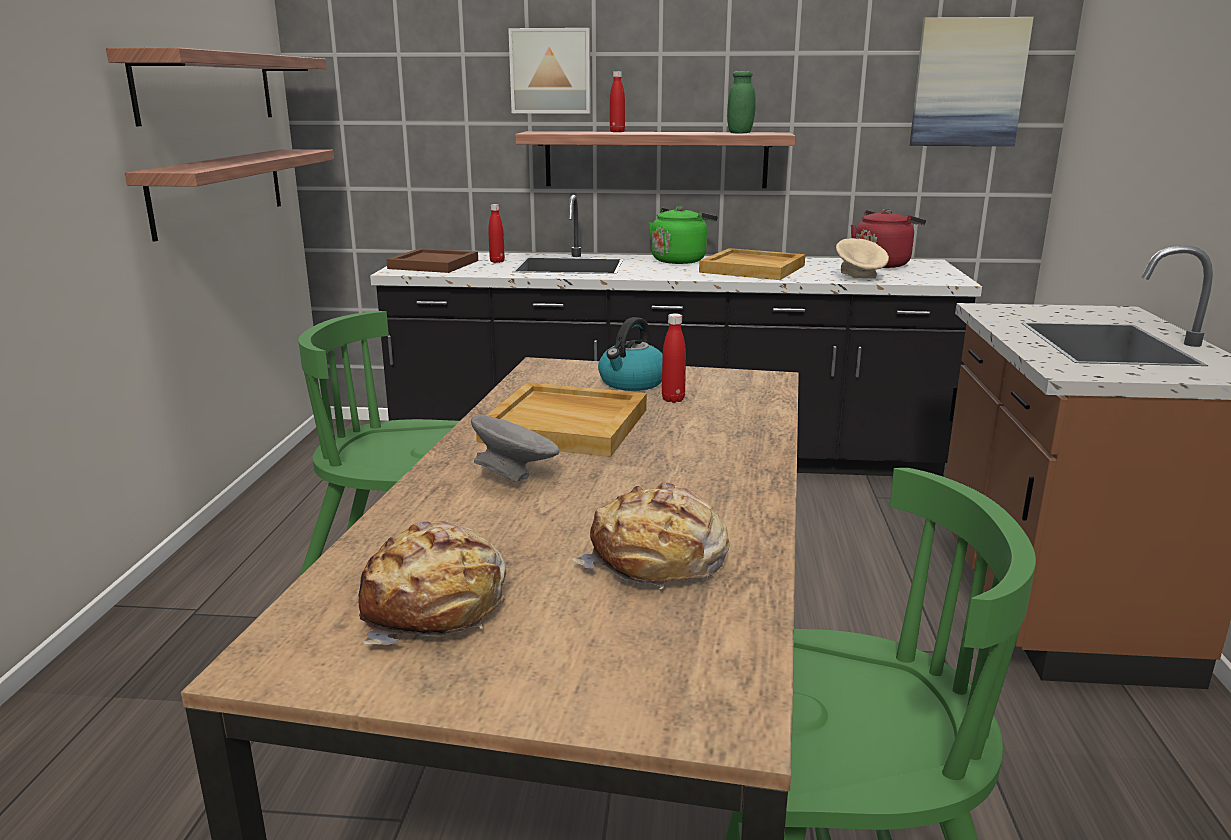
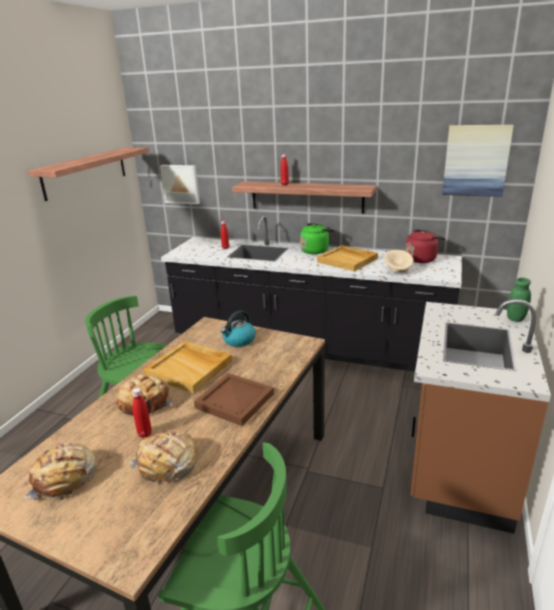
camera: 15 degrees right, 5 degrees up
shelf [125,149,334,242] -> none
brown tray [386,248,478,273] -> brown tray moved to [194,373,274,426]
grey bowl [471,415,560,482] -> bread [116,374,173,416]
picture [508,28,591,114] -> picture moved to [160,165,200,204]
red bottle [662,313,686,403] -> red bottle moved to [132,388,152,438]
green jar [727,71,756,134] -> green jar moved to [507,278,531,322]

